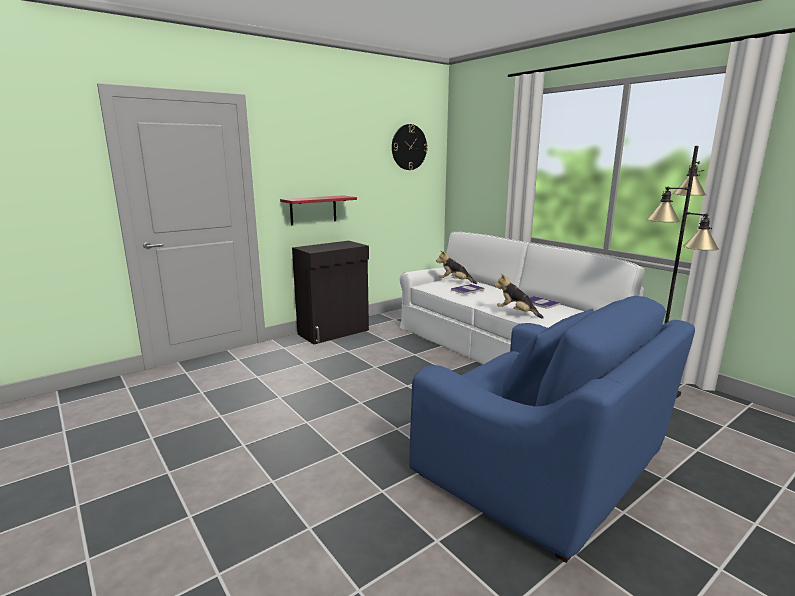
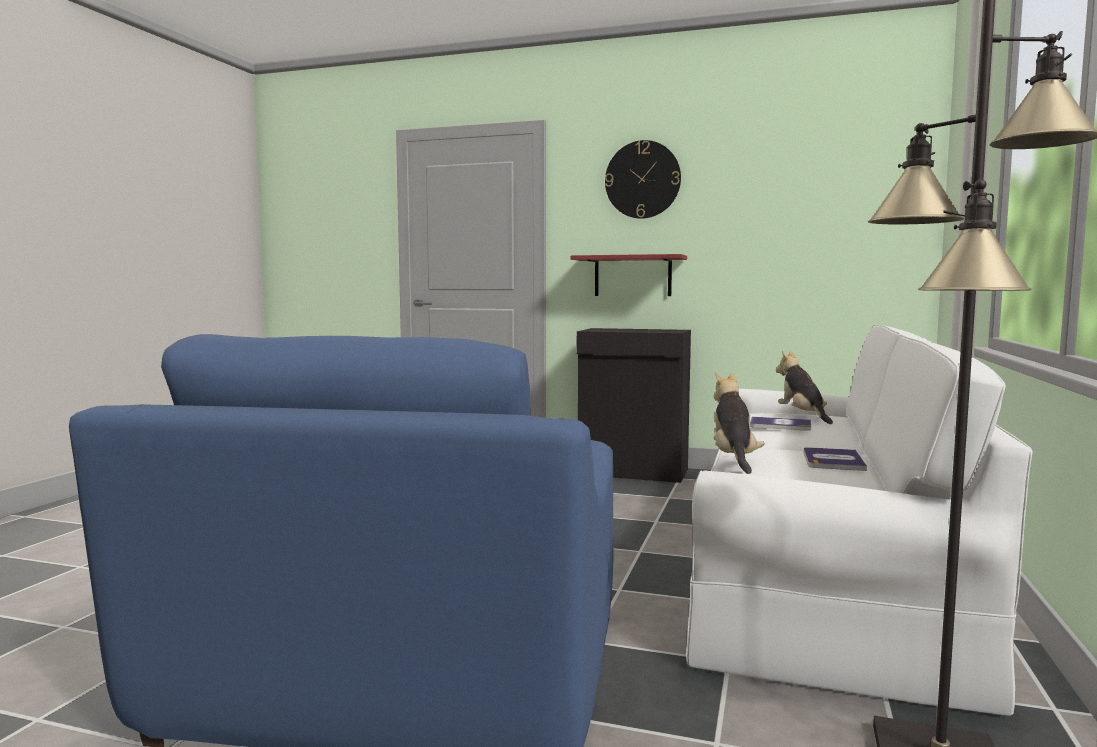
camera: 55 degrees right, 10 degrees down
wall clock [392,124,428,170] -> wall clock moved to [605,140,681,219]

